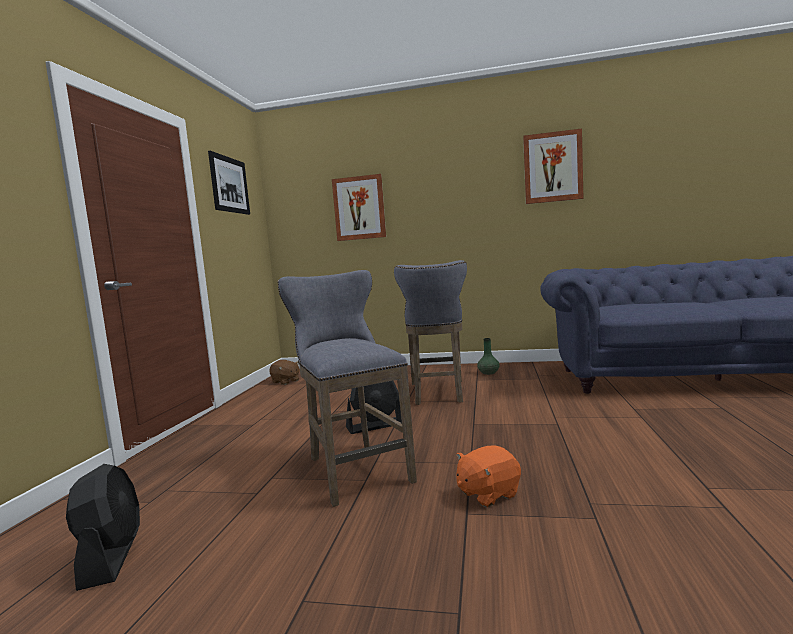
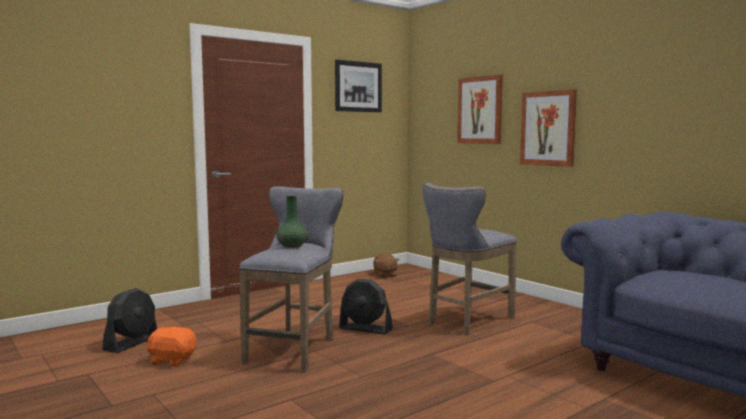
camera: 40 degrees right, 0 degrees up
orange plush toy [456,445,521,507] -> orange plush toy moved to [147,326,196,366]
green vase [477,338,500,375] -> green vase moved to [276,196,308,248]
picture [523,128,584,204] -> picture moved to [520,90,577,167]

